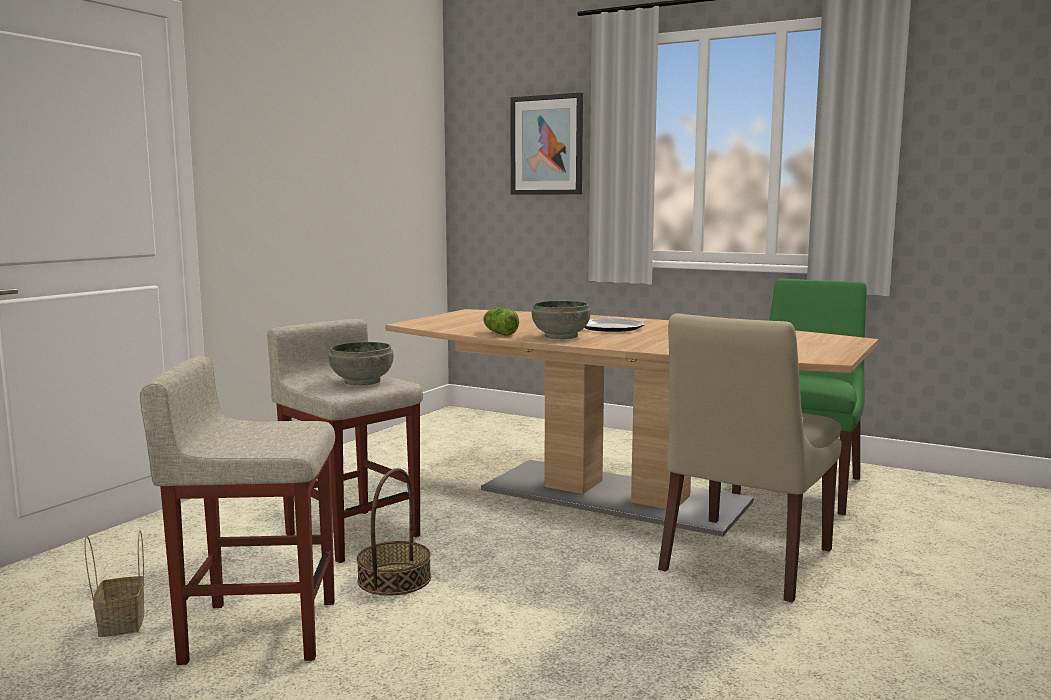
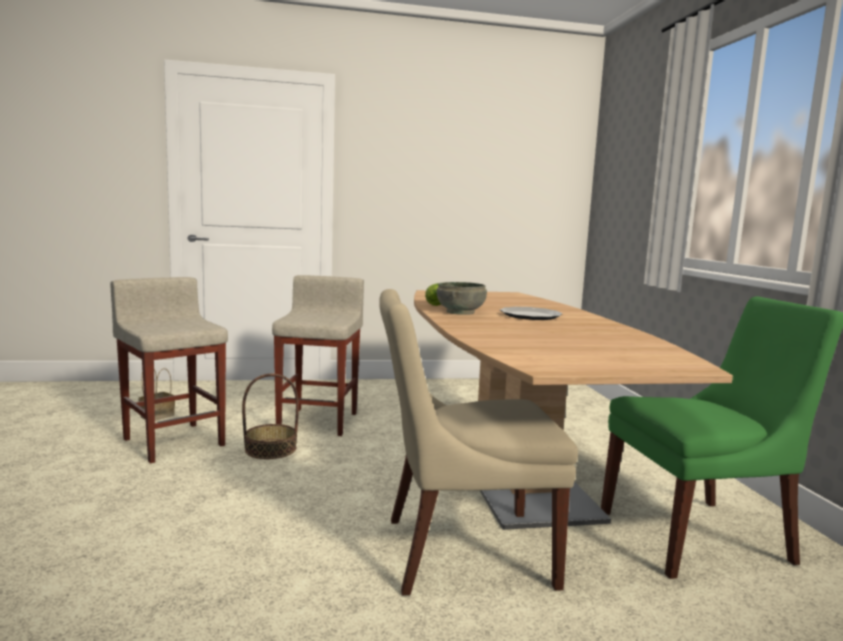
camera: 50 degrees right, 0 degrees up
grey bowl [329,342,393,385] -> none
picture [510,93,583,195] -> none

